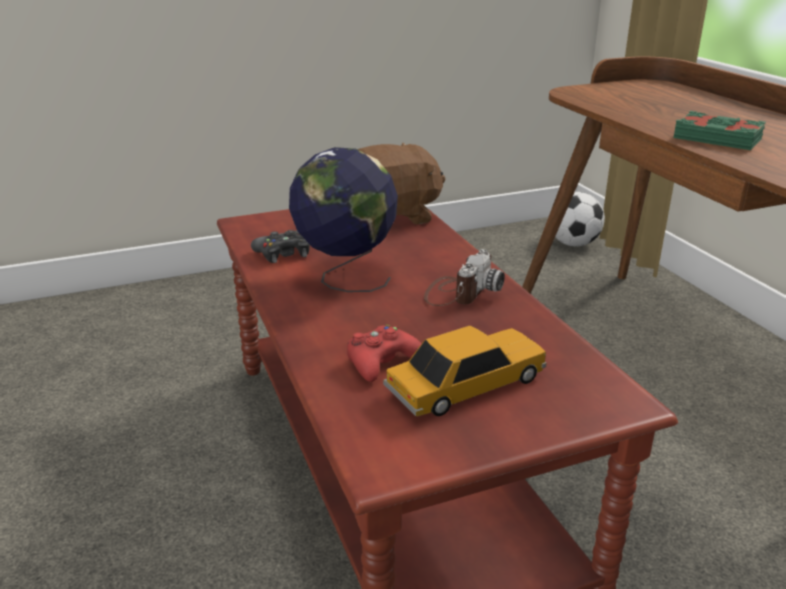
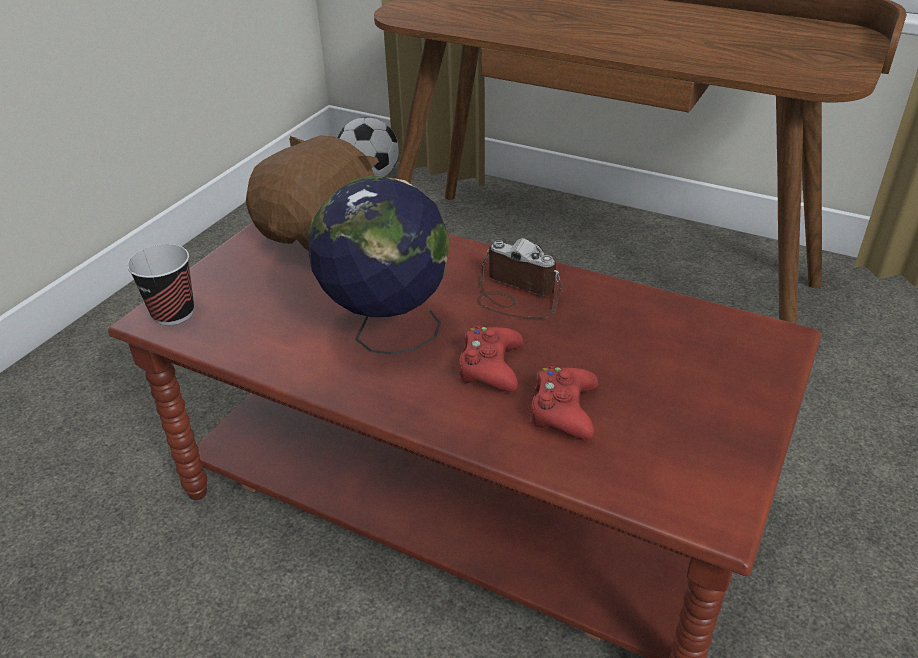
camera: 40 degrees left, 10 degrees up
black game controller [251,230,310,263] -> none
toy car [383,326,547,416] -> none
camera [424,249,505,306] -> camera turned 45 degrees counterclockwise [476,238,563,319]
green book [673,111,765,150] -> none
none -> cup [127,244,194,325]
none -> red game controller [457,326,523,392]

